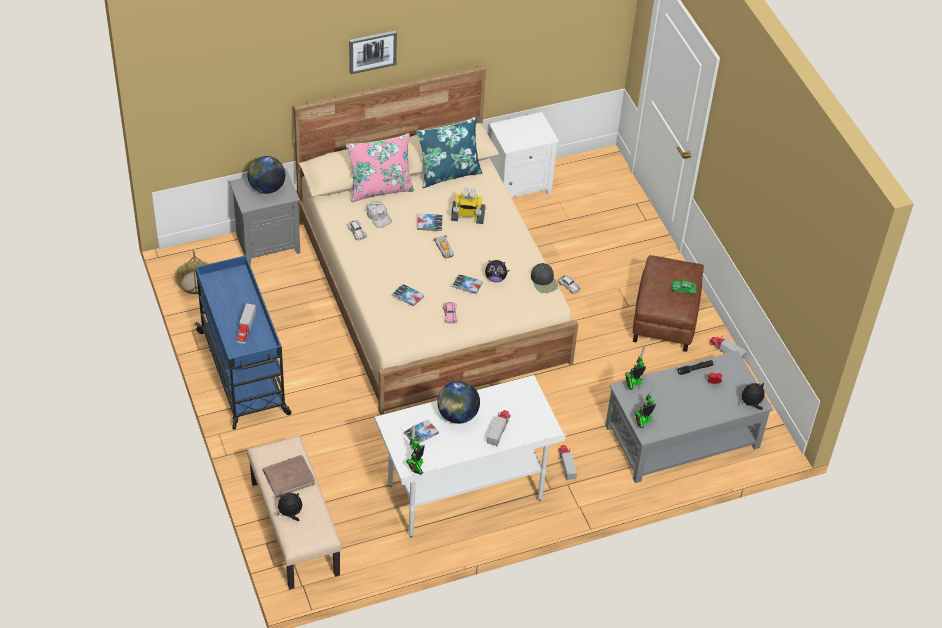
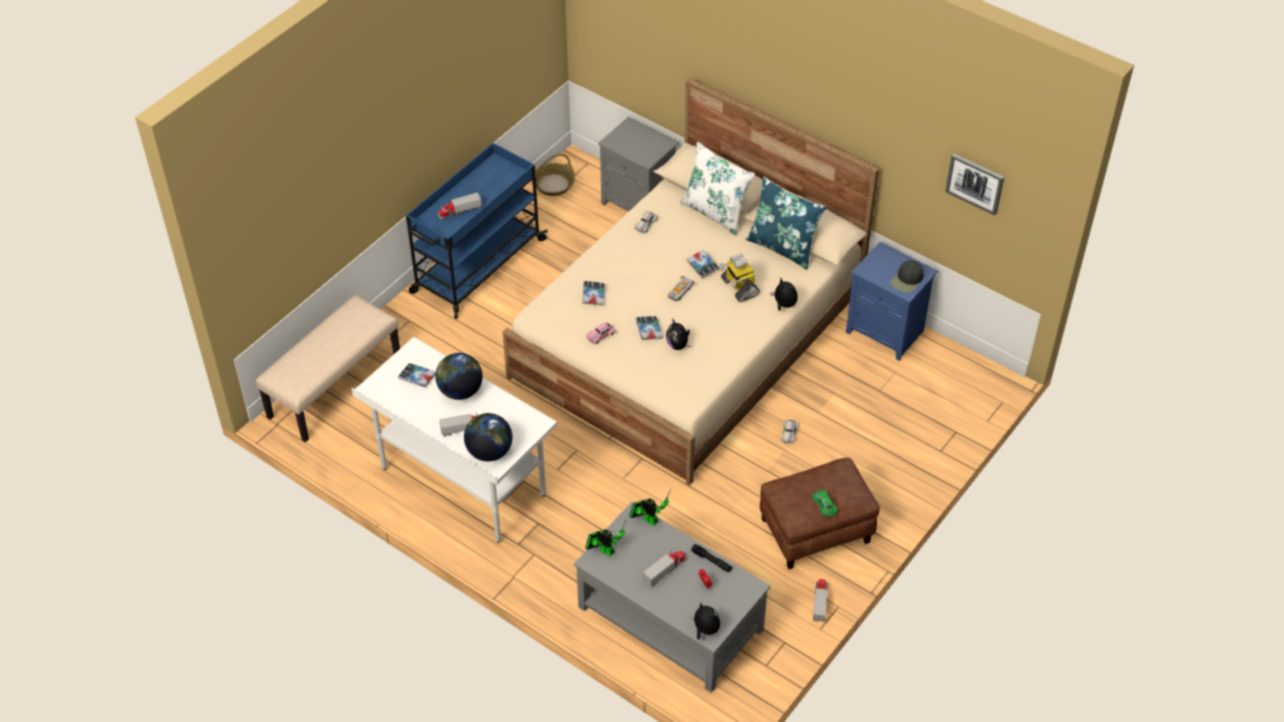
camera: 60 degrees right, 0 degrees up
globe [247,156,285,194] -> globe moved to [464,413,512,461]
brown book [263,455,315,498] -> none
plush toy [277,492,302,521] -> plush toy moved to [770,278,798,311]
pink pillow [346,133,414,202] -> white pillow [680,142,755,236]
picture [349,31,397,74] -> picture moved to [945,153,1004,215]
white cap [367,201,392,228] -> none
toy robot [406,425,424,475] -> none
white nightstand [489,112,559,198] -> blue nightstand [846,242,938,361]
black cap [531,263,558,293] -> black cap moved to [891,260,924,292]
toy truck [558,445,577,480] -> toy truck moved to [643,550,687,587]

